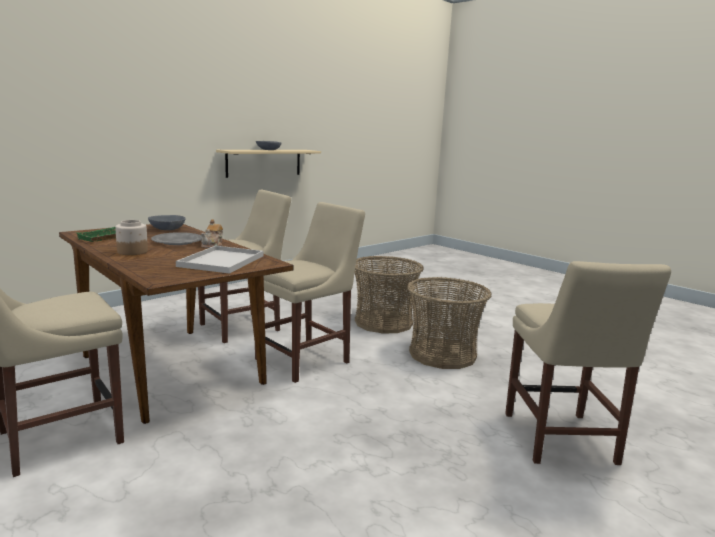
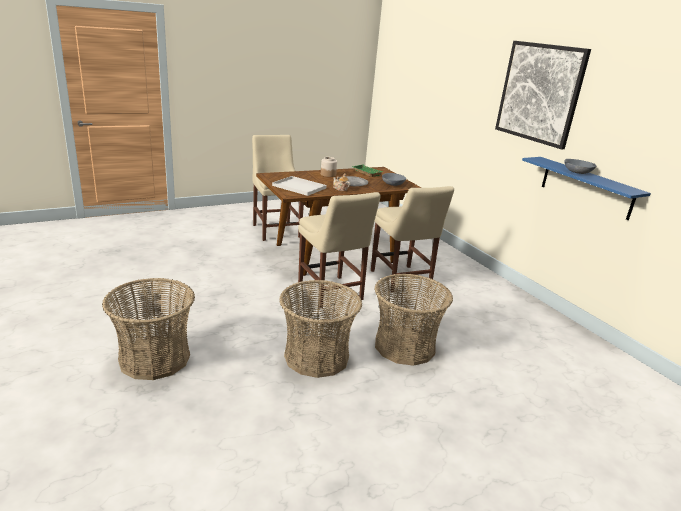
camera: 105 degrees right, 10 degrees up
beige shelf [216,150,321,178] -> blue shelf [522,157,651,220]
beige chair [505,261,671,465] -> basket [102,278,195,380]
none -> picture [495,41,591,150]

